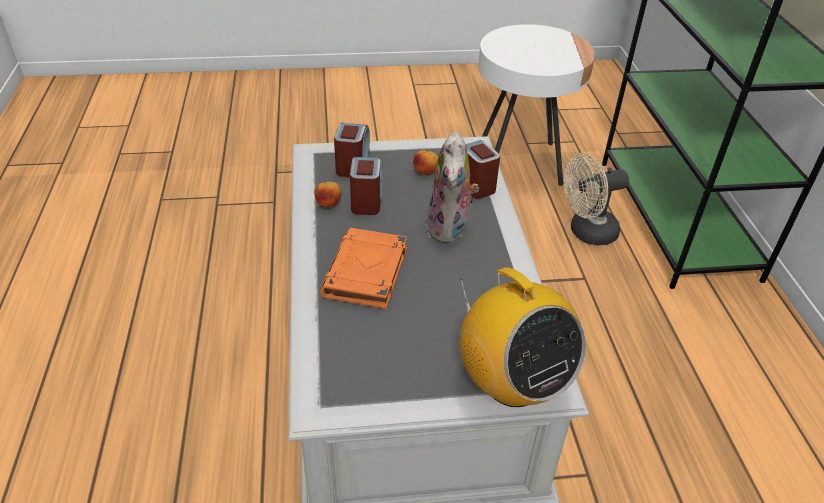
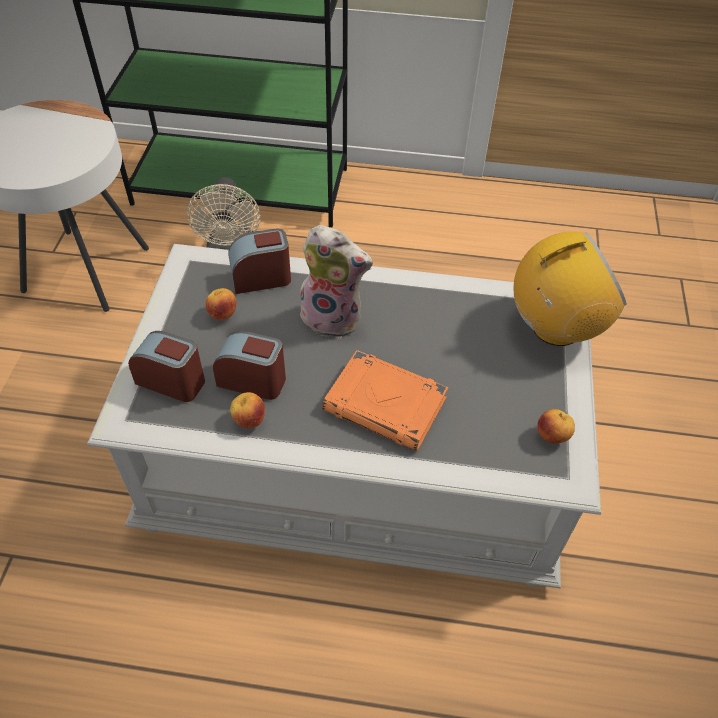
camera: 75 degrees left, 10 degrees up
none -> apple [538,409,575,444]

